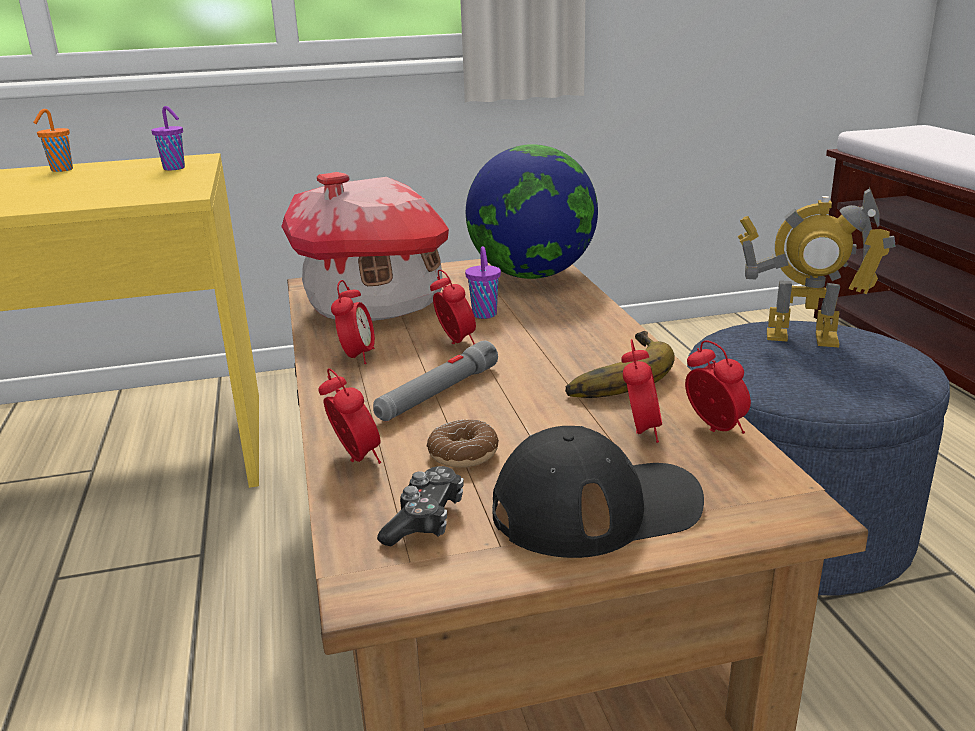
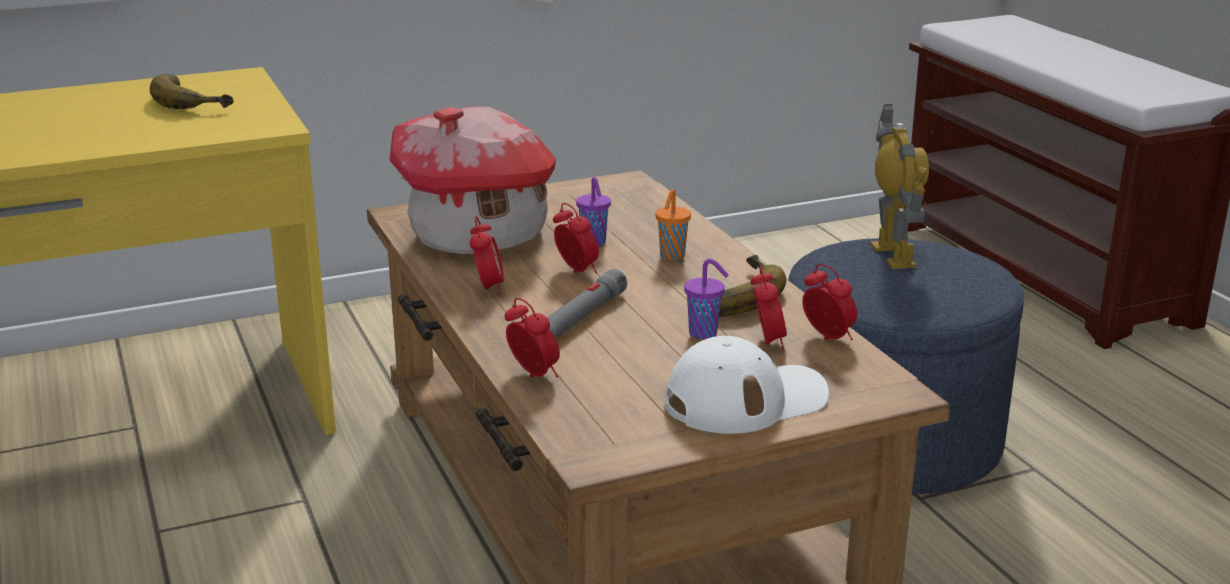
camera: 10 degrees left, 0 degrees up
orange cup [33,109,73,172] -> orange cup moved to [655,189,691,261]
purple cup [151,106,185,170] -> purple cup moved to [684,259,729,339]
game controller [377,466,463,546] -> none
donut [427,420,499,468] -> none
globe [466,144,598,279] -> none
black cap [492,426,704,558] -> white cap [665,336,829,434]
toy robot [738,187,896,347] -> toy robot turned 105 degrees counterclockwise [870,104,929,269]
none -> banana [150,74,234,109]

